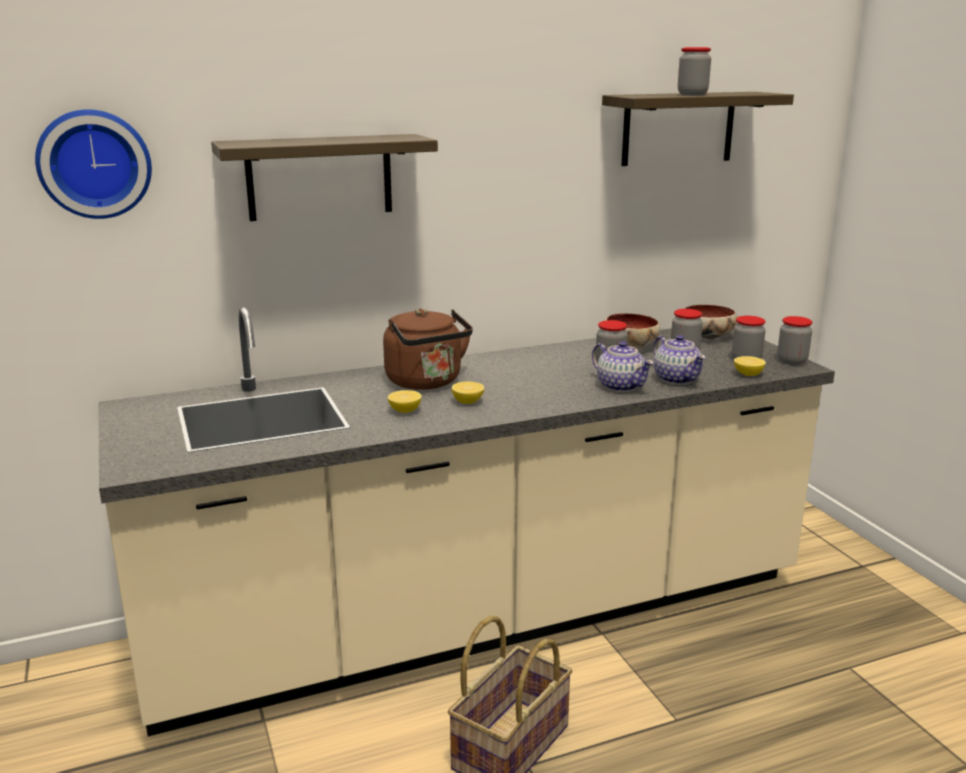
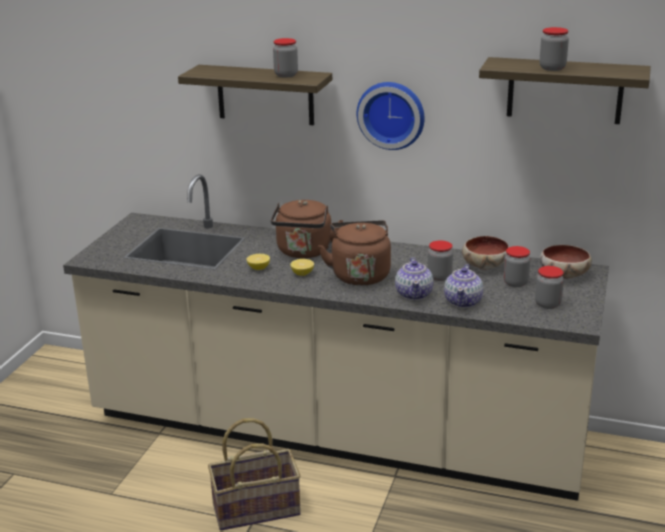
camera: 40 degrees right, 5 degrees up
wall clock [35,109,152,219] -> wall clock moved to [357,82,425,150]
lemon [734,356,766,376] -> none
jar [777,316,812,365] -> jar moved to [273,38,298,78]
none -> brown kettle [318,221,391,286]

